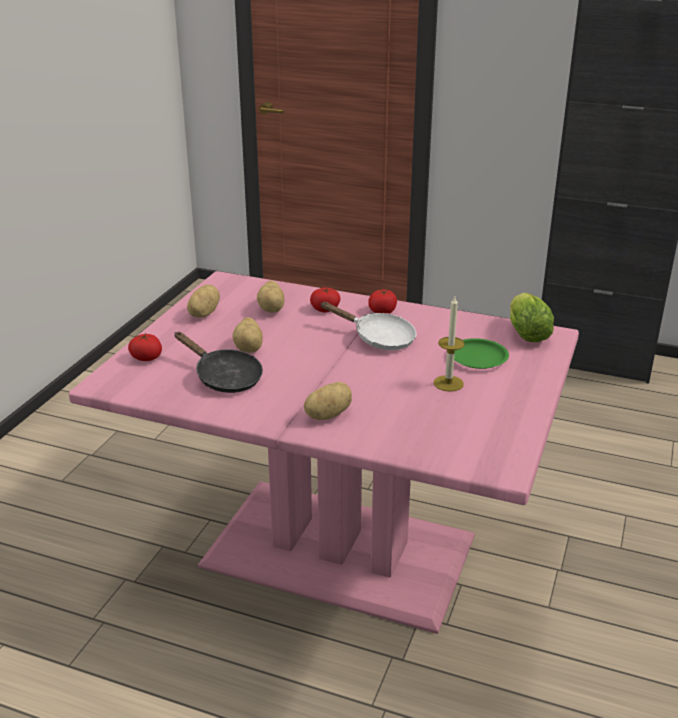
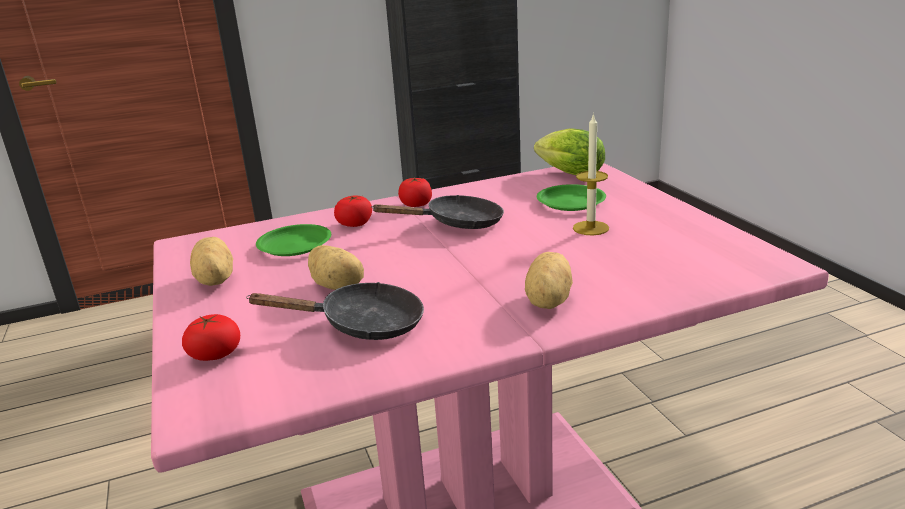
camera: 40 degrees left, 5 degrees down
potato [257,281,284,313] -> green plate [256,224,331,256]
white frying pan [320,302,417,350] -> black frying pan [371,195,504,229]

